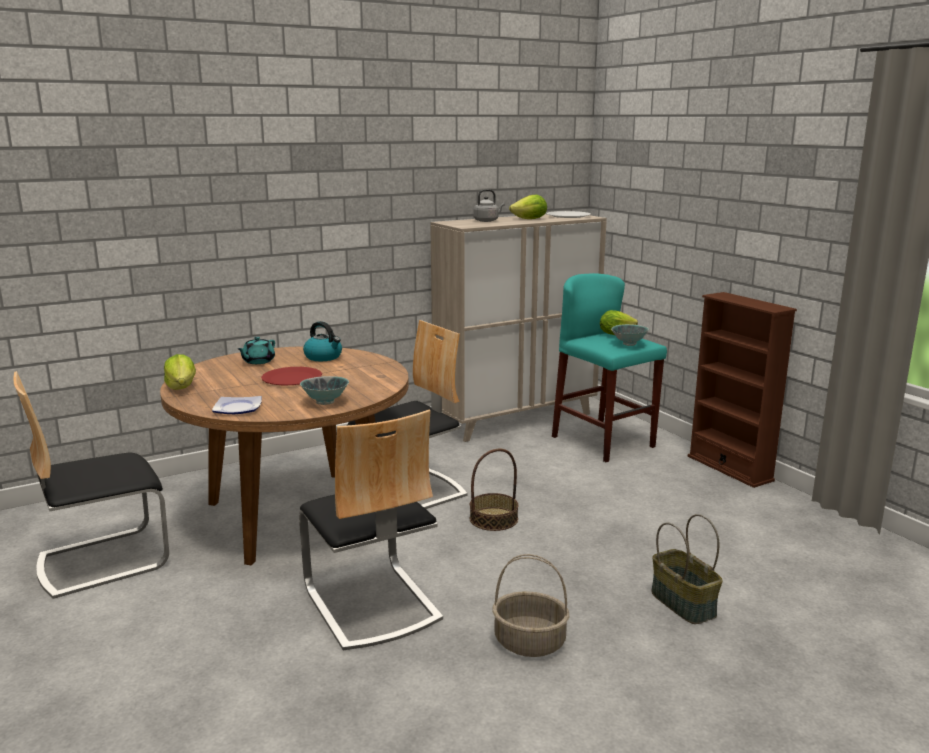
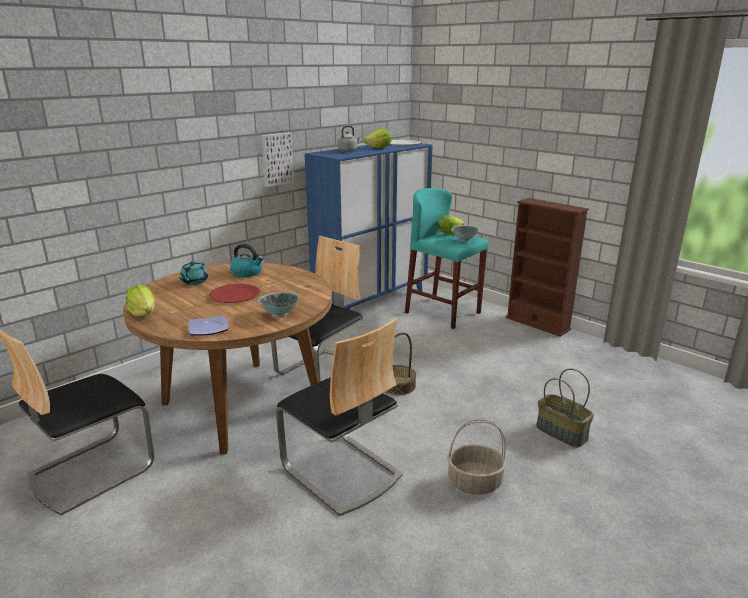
camera: 15 degrees left, 5 degrees up
beige cabinet [430,214,607,442] -> blue cabinet [305,143,433,309]
none -> picture [261,132,294,187]

